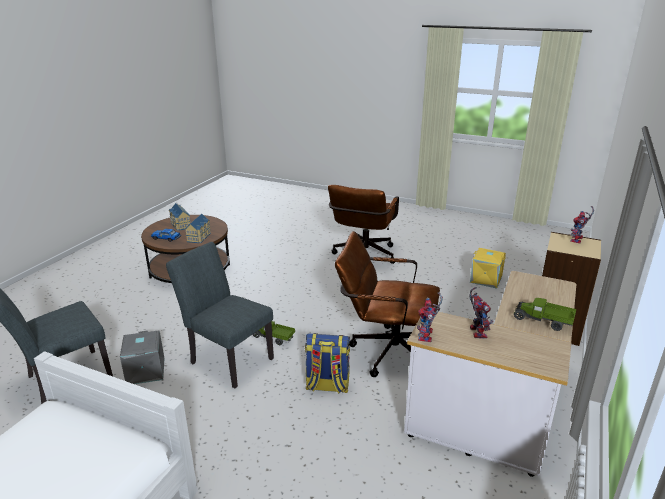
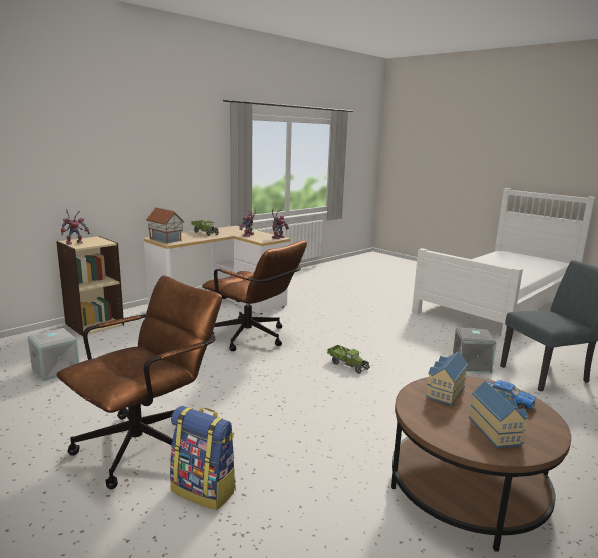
camera: 160 degrees left, 10 degrees down
grey chair [166,242,274,388] -> none
backpack [305,333,350,394] -> backpack moved to [170,406,236,510]
yellow storage box [470,248,506,289] -> grey storage box [28,328,79,382]
none -> toy house [146,208,184,244]

